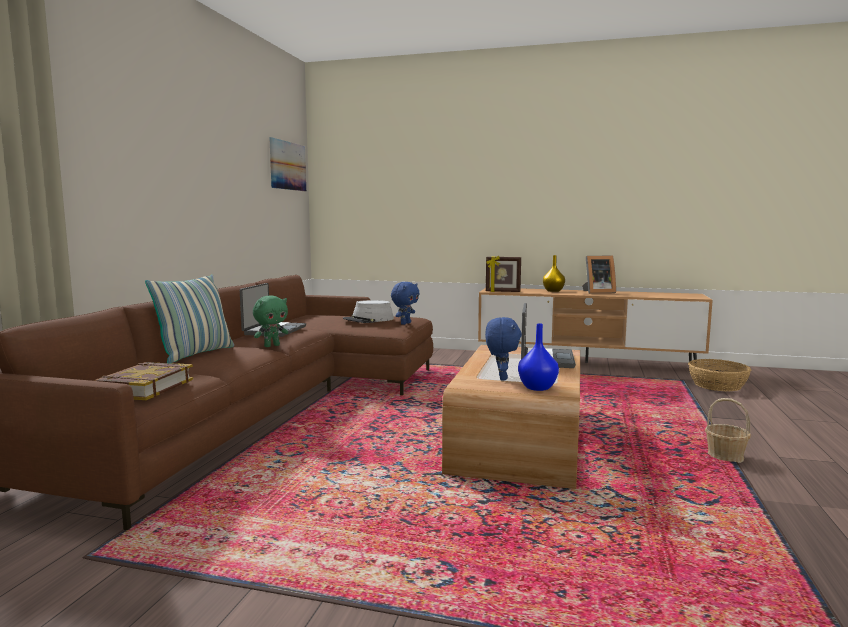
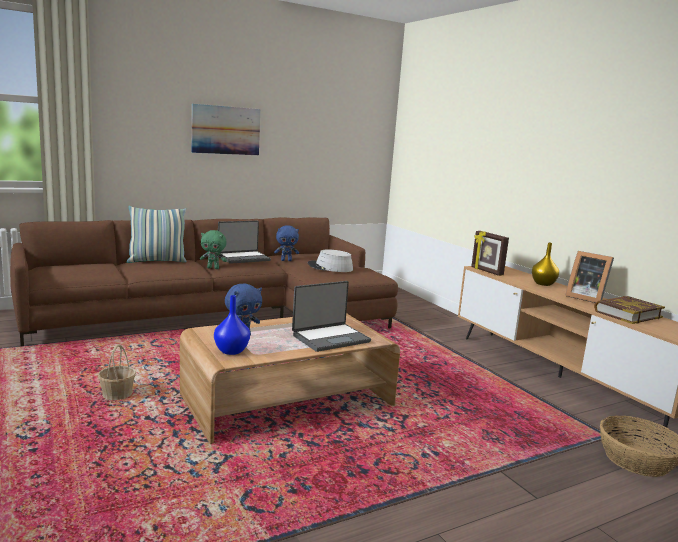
camera: 45 degrees right, 5 degrees up
book [94,362,193,400] -> book moved to [594,296,665,324]
picture [269,137,306,191] -> picture moved to [192,104,260,155]
blue plush toy [391,282,420,325] -> blue plush toy moved to [274,225,299,261]
basket [705,398,751,463] -> basket moved to [98,344,136,400]

